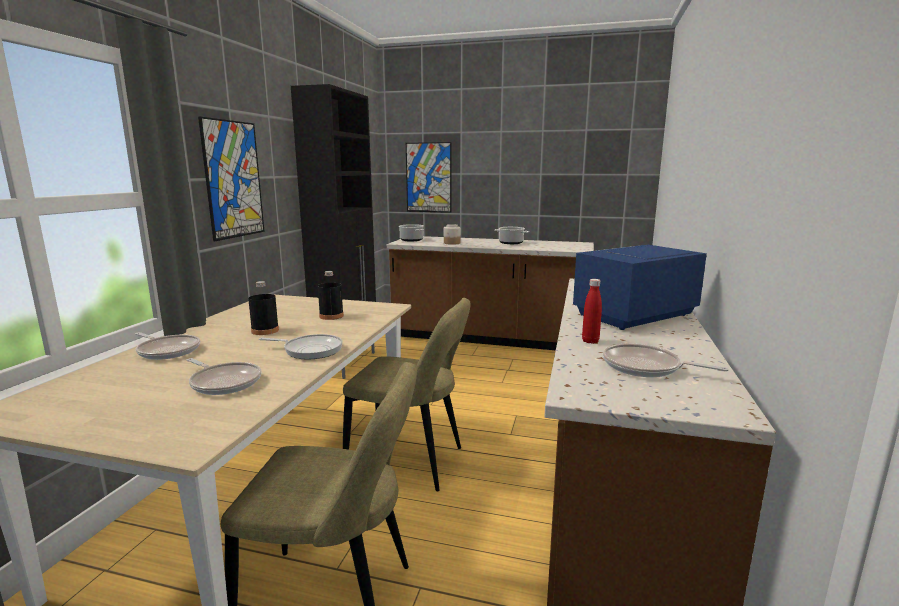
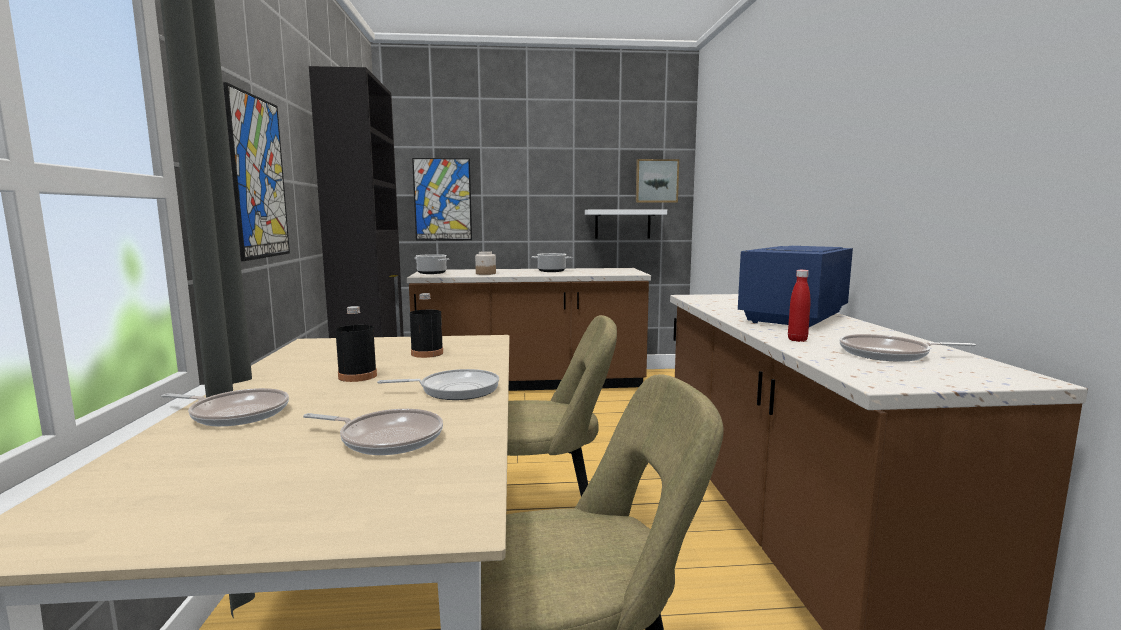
camera: 20 degrees left, 5 degrees down
none -> white shelf [585,210,667,239]
none -> picture [636,159,679,203]

